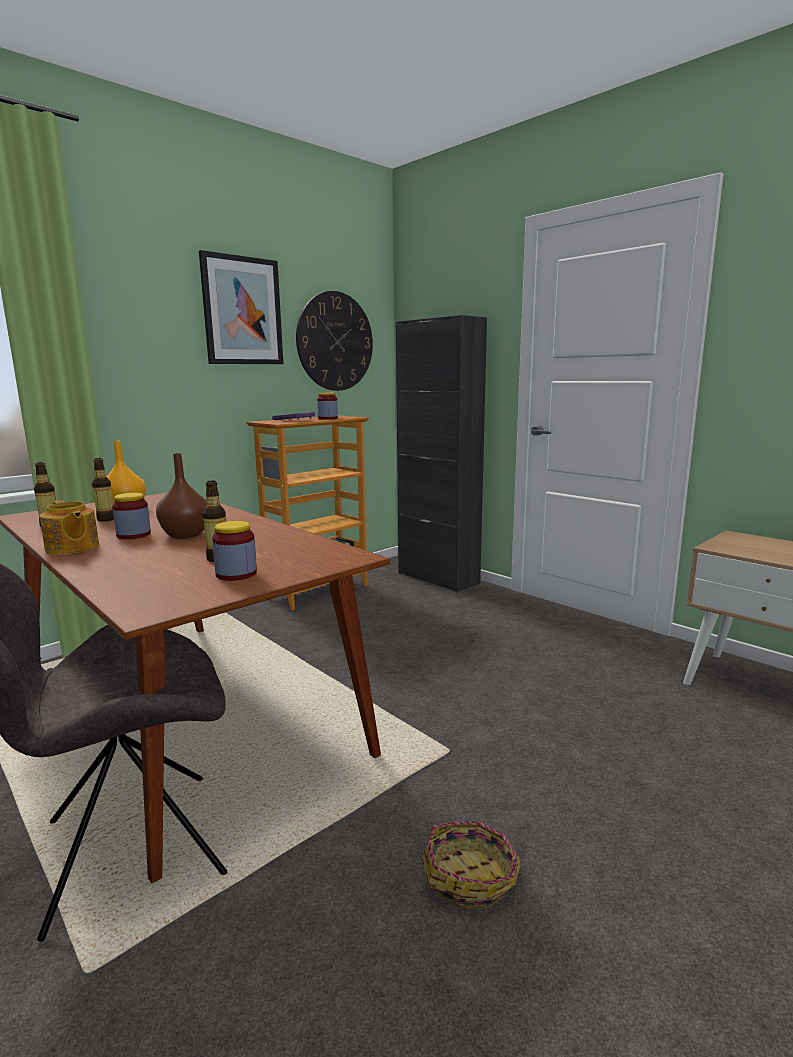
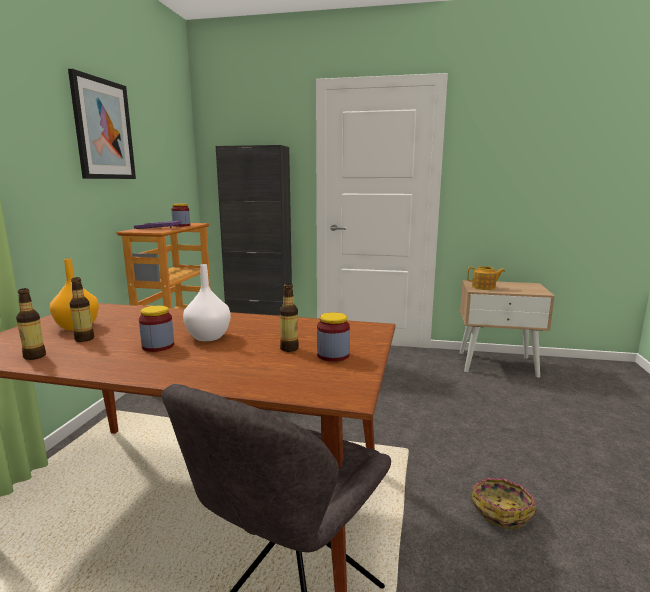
camera: 35 degrees left, 0 degrees up
teapot [39,500,99,554] -> teapot moved to [467,266,505,290]
brown vase [156,453,207,539] -> white vase [183,264,231,341]
wall clock [296,291,373,391] -> none

